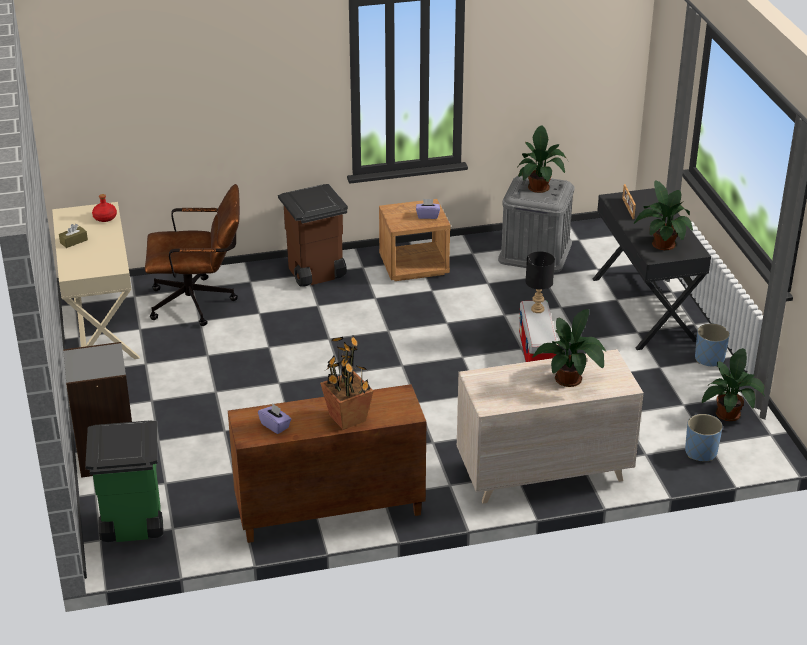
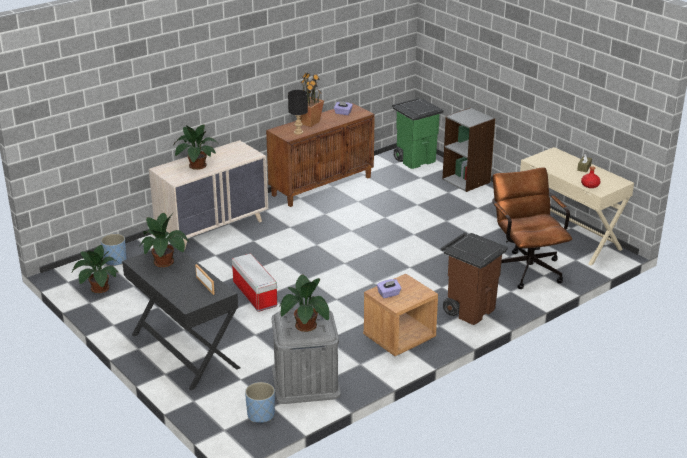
camera: 155 degrees right, 5 degrees down
brown office chair [145,184,240,326] -> brown office chair turned 105 degrees clockwise [492,167,572,289]
black table lamp [526,251,555,313] -> black table lamp moved to [288,90,308,135]
blue planter [695,323,730,367] -> blue planter moved to [245,382,275,423]

